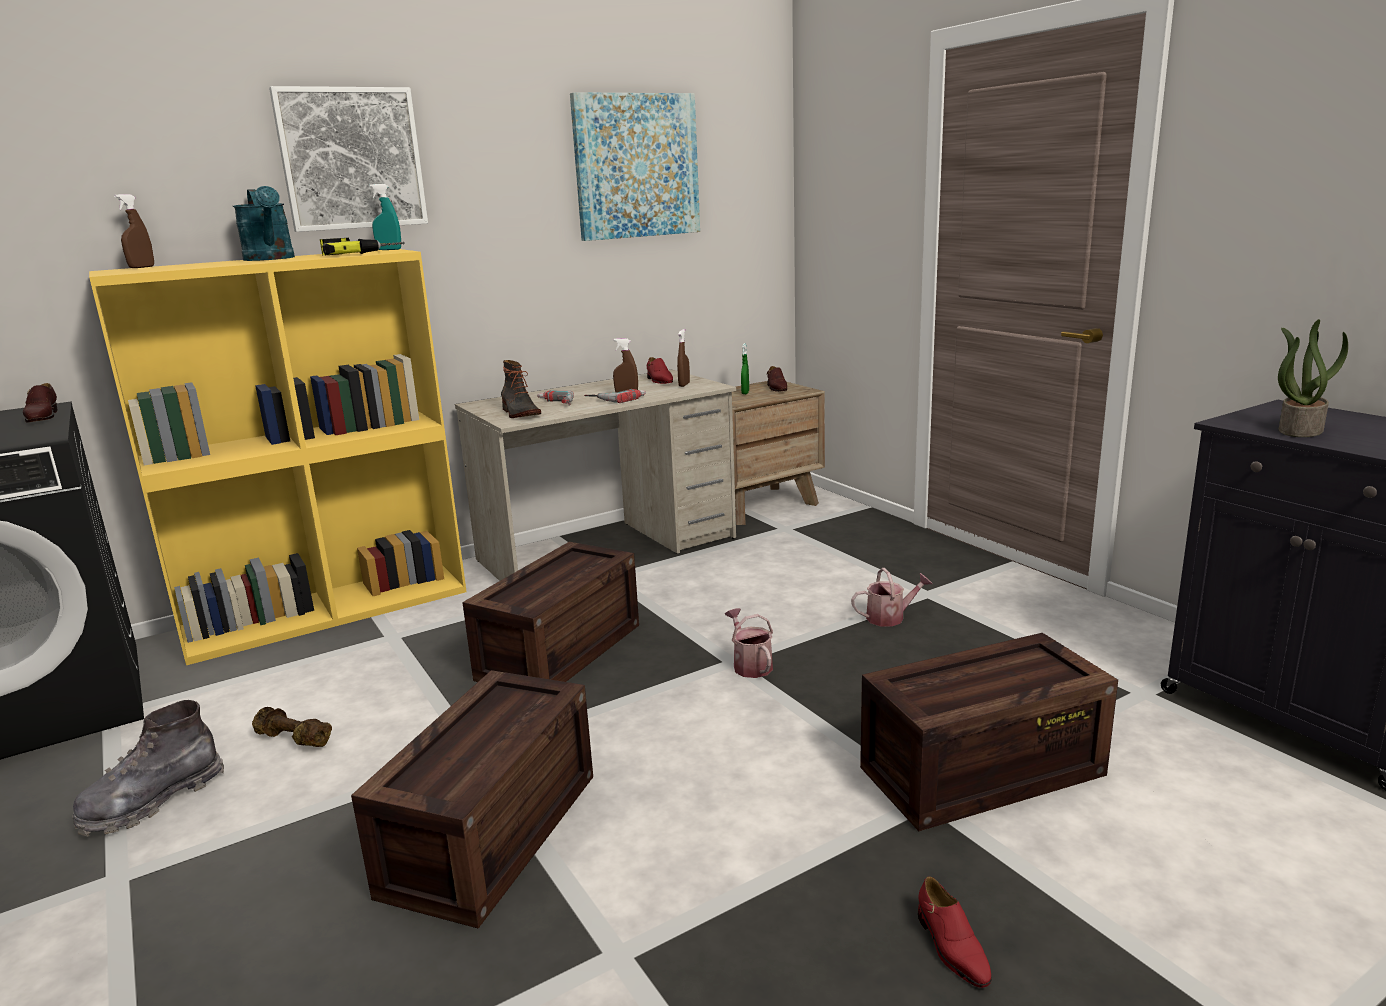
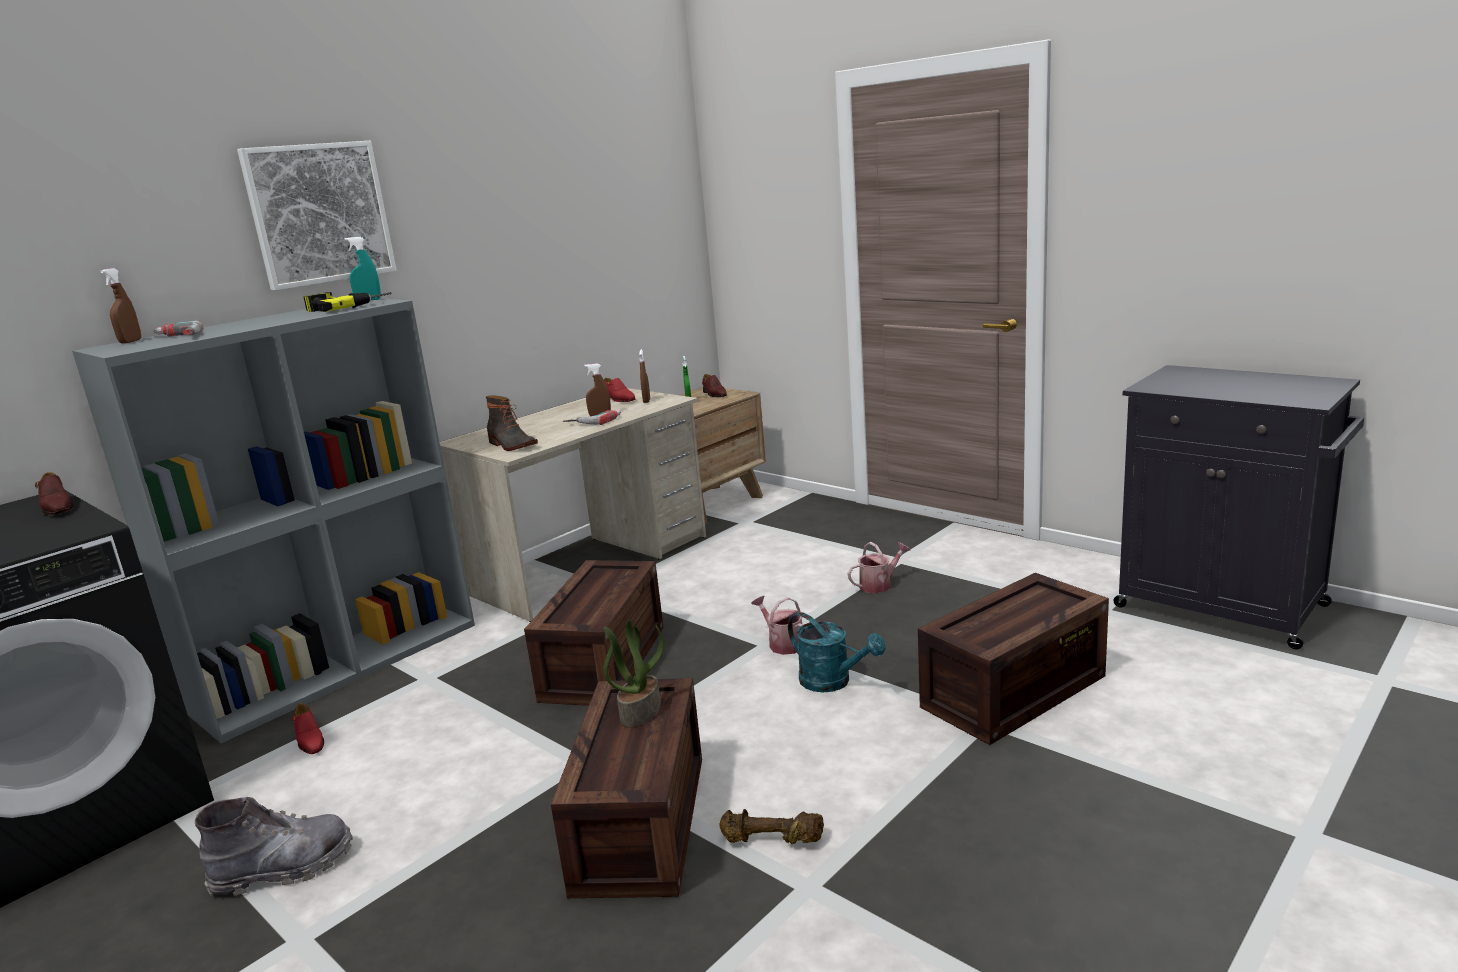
camera: 15 degrees left, 0 degrees up
grey boot [72,700,224,837] -> grey boot turned 135 degrees counterclockwise [195,797,353,896]
yellow bookcase [89,249,467,665] -> grey bookcase [72,299,475,743]
turquoise watering can [233,186,295,261] -> turquoise watering can moved to [788,612,886,692]
brown dumbbell [252,707,332,747] -> brown dumbbell moved to [720,809,824,844]
power drill [537,390,574,405] -> power drill moved to [153,321,203,337]
picture [570,92,700,241] -> none
red shoe [918,876,992,988] -> red shoe moved to [292,703,324,754]
potted plant [1278,319,1348,437] -> potted plant moved to [603,620,664,727]

